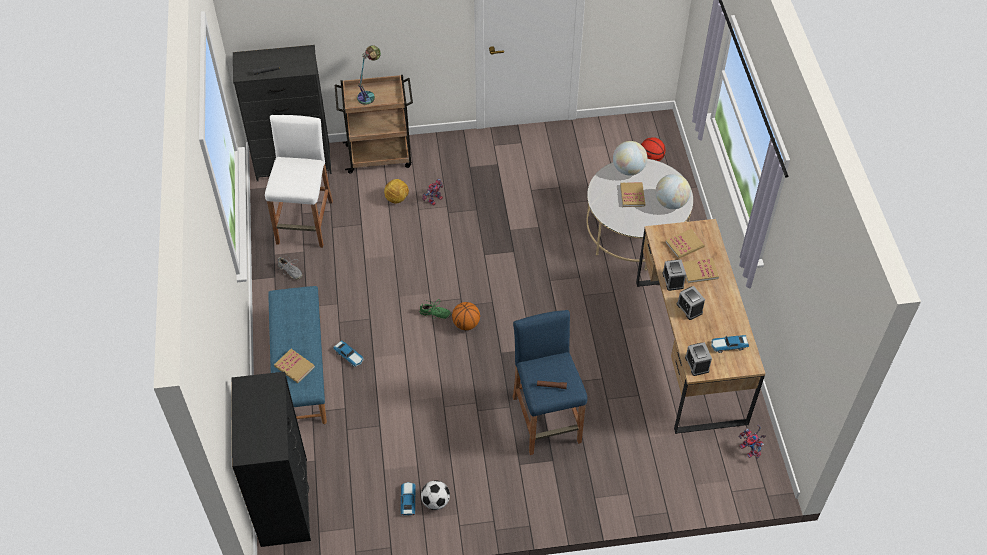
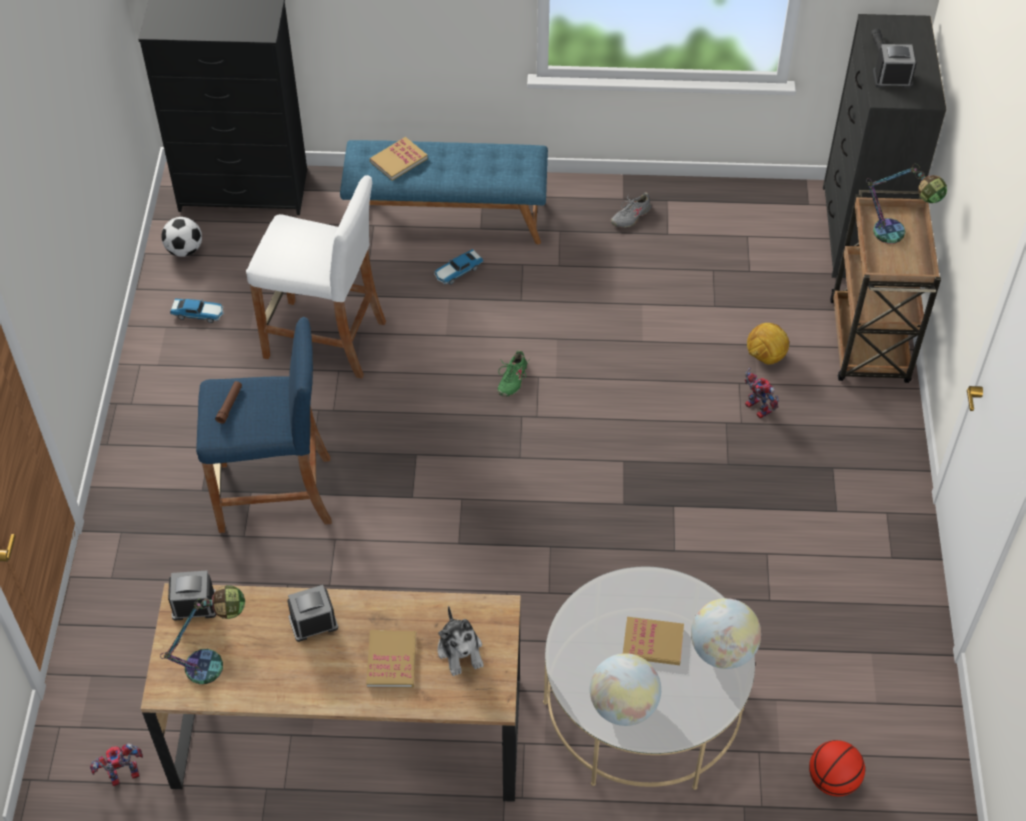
camera: 100 degrees right, 0 degrees up
white stool [265,115,333,248] -> white stool moved to [246,175,386,379]
football [421,480,450,510] -> football moved to [161,217,202,257]
basketball [452,302,480,330] -> none
alarm clock [662,260,686,291] -> alarm clock moved to [873,44,917,88]
book [665,229,705,259] -> plush toy [438,606,483,676]
toy car [711,335,749,353] -> table lamp [160,585,245,684]

